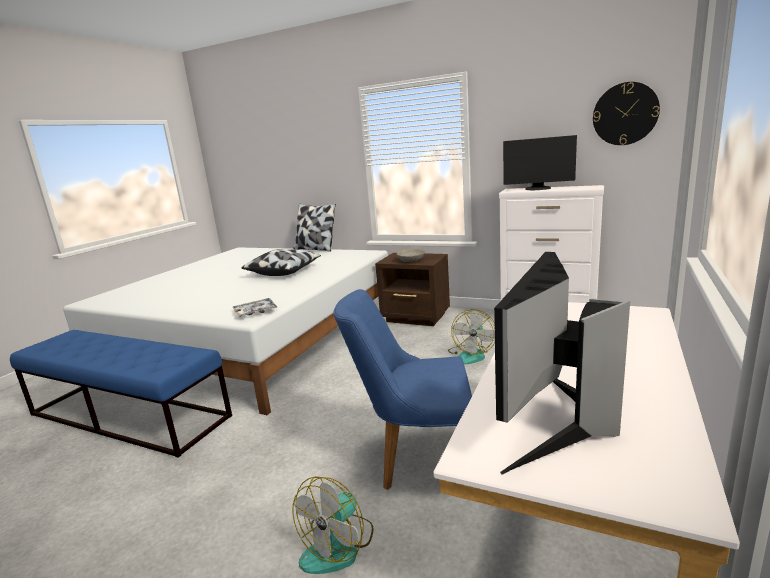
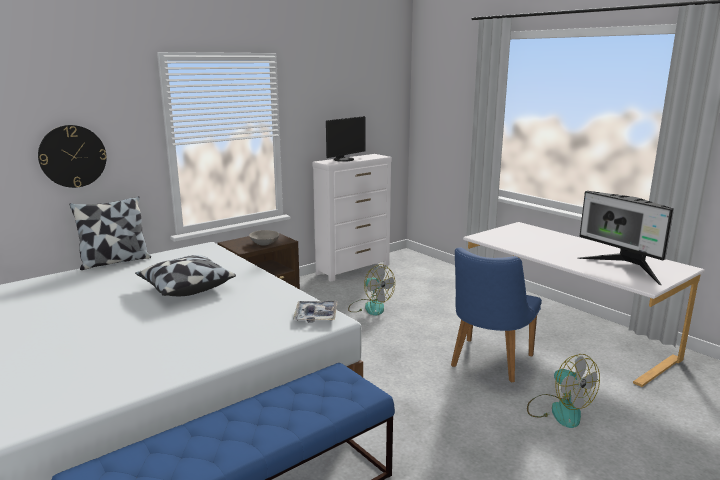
camera: 65 degrees left, 0 degrees up
wall clock [593,82,660,145] -> wall clock moved to [38,125,107,188]

